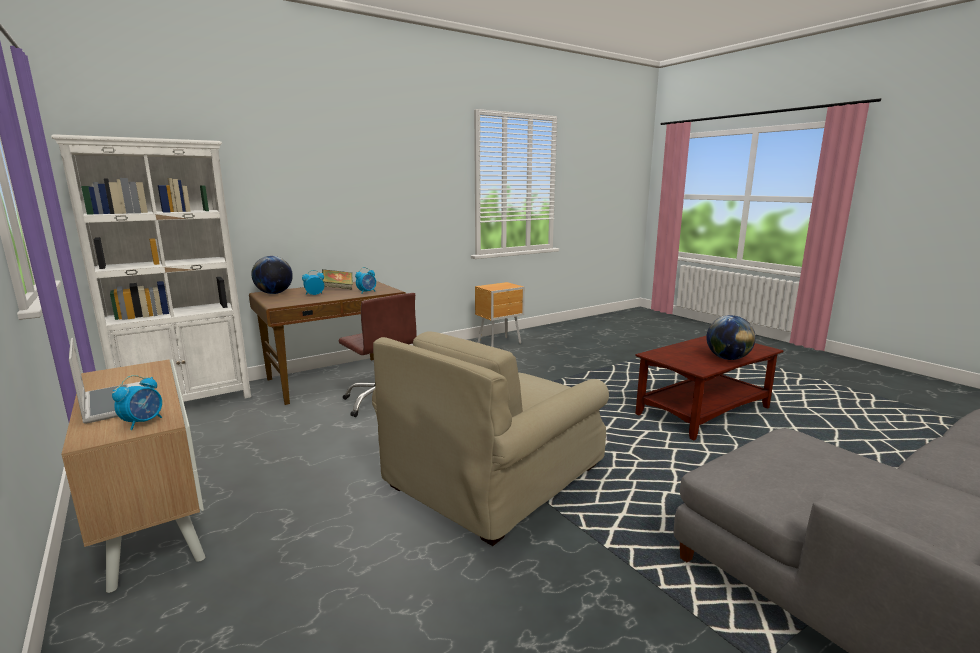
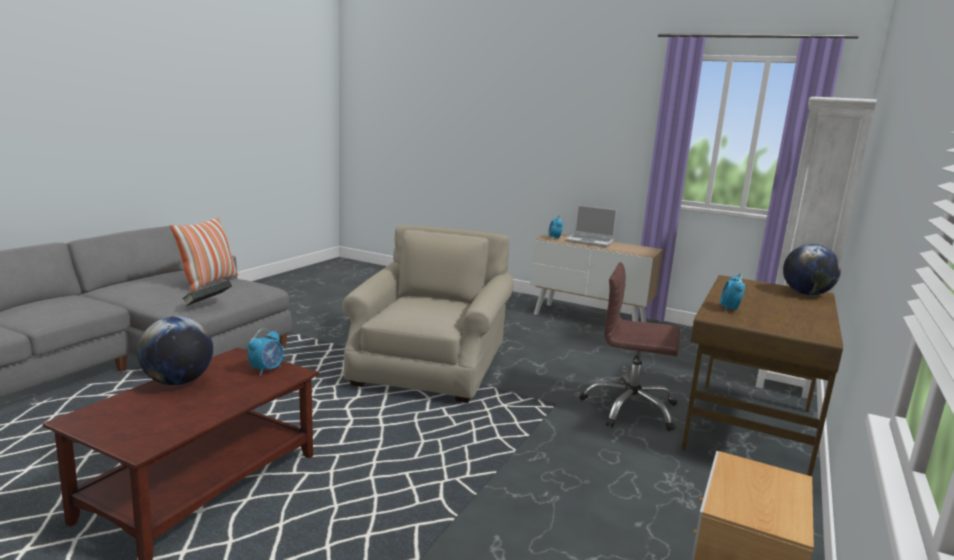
camera: 150 degrees right, 0 degrees up
alarm clock [302,270,324,295] -> alarm clock moved to [248,329,283,376]
book [322,269,353,289] -> book moved to [182,280,232,306]
none -> pillow [170,217,238,292]

